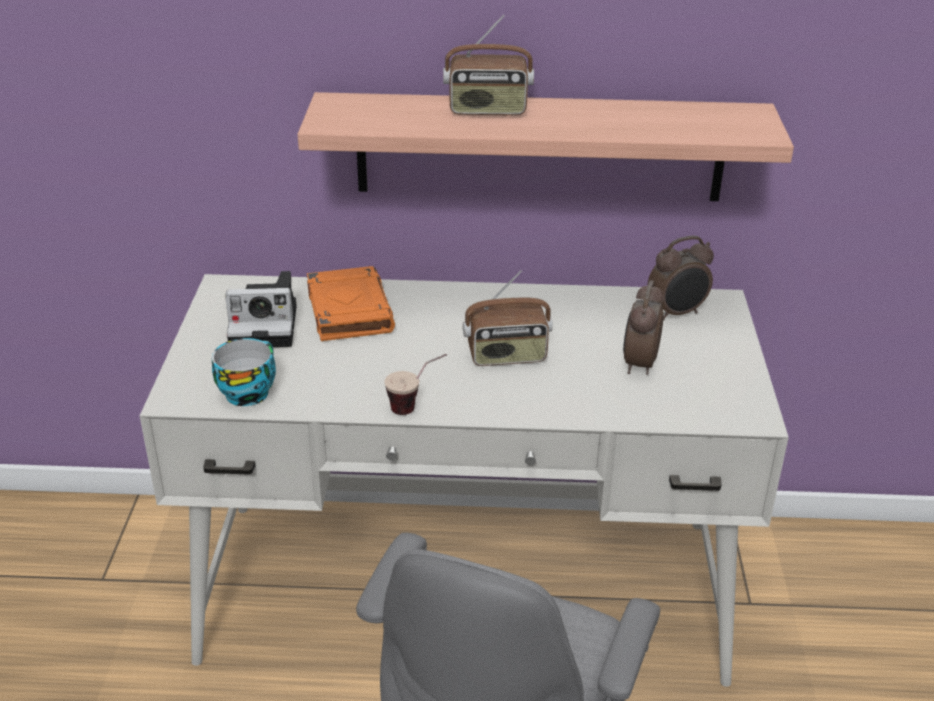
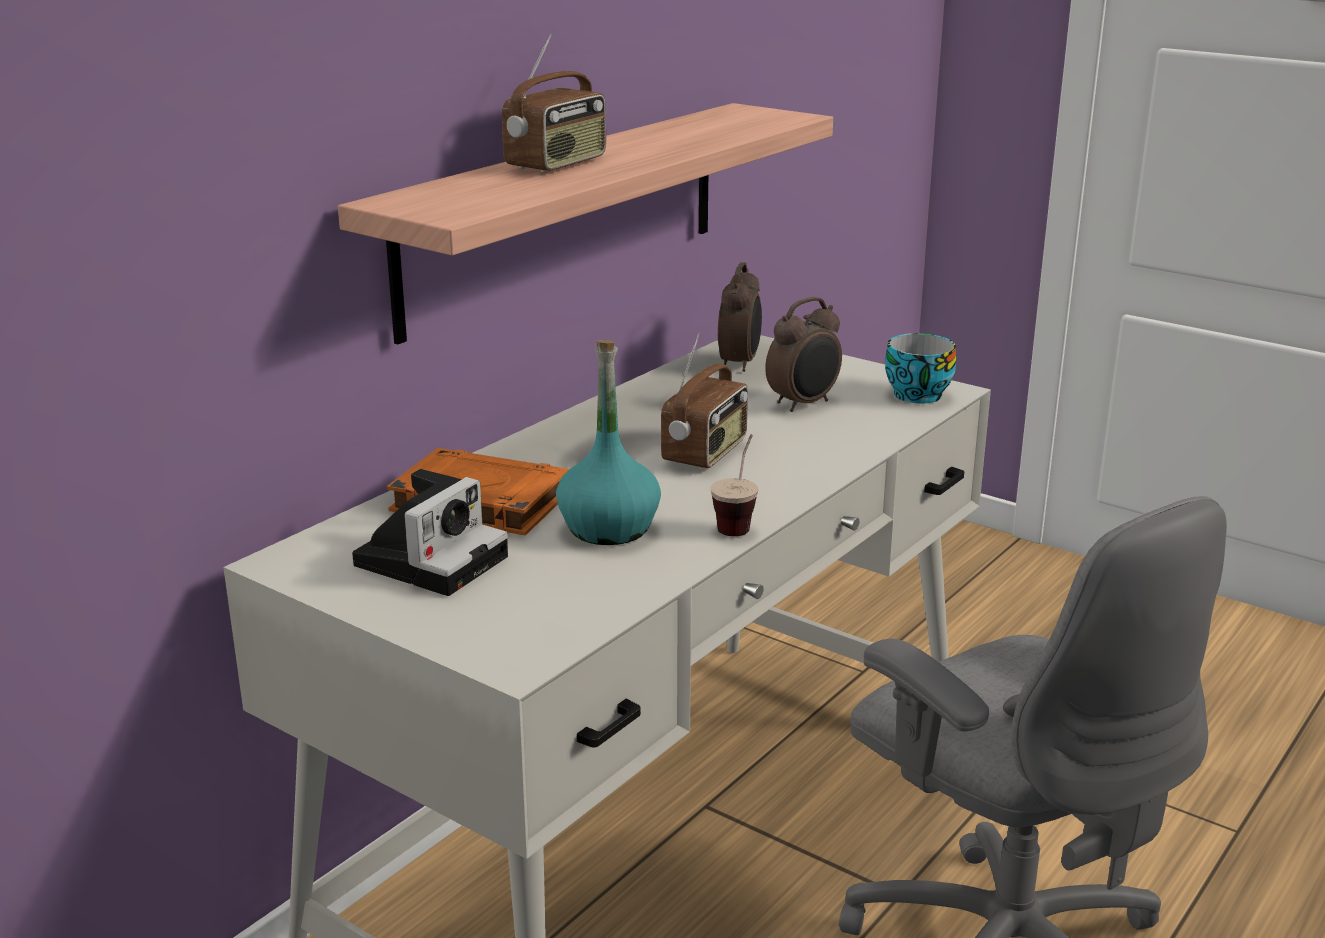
camera: 55 degrees left, 10 degrees down
cup [212,338,276,406] -> cup moved to [885,333,956,403]
alarm clock [623,280,664,375] -> alarm clock turned 90 degrees counterclockwise [765,297,842,412]
none -> turquoise bottle [556,340,661,545]

